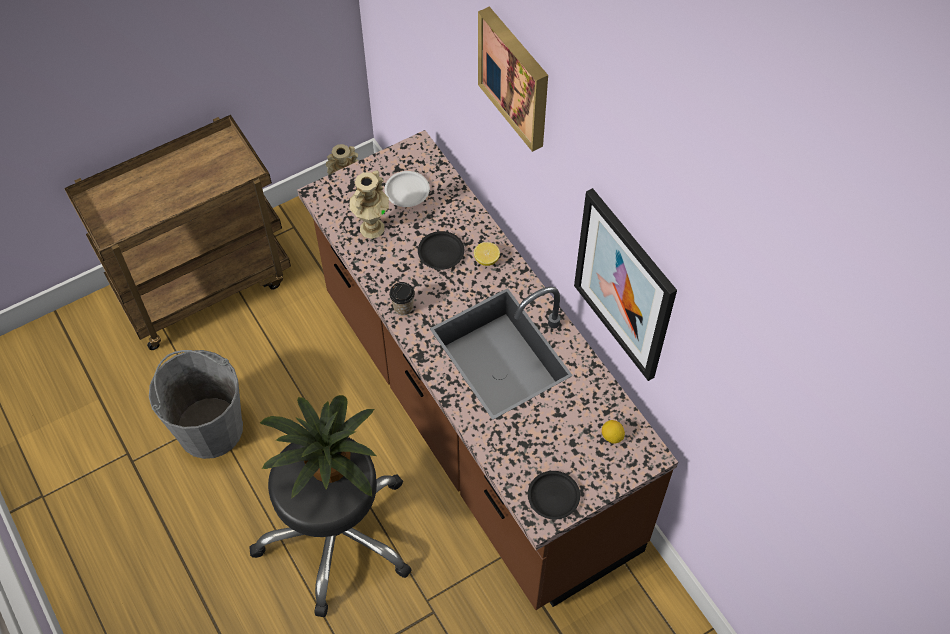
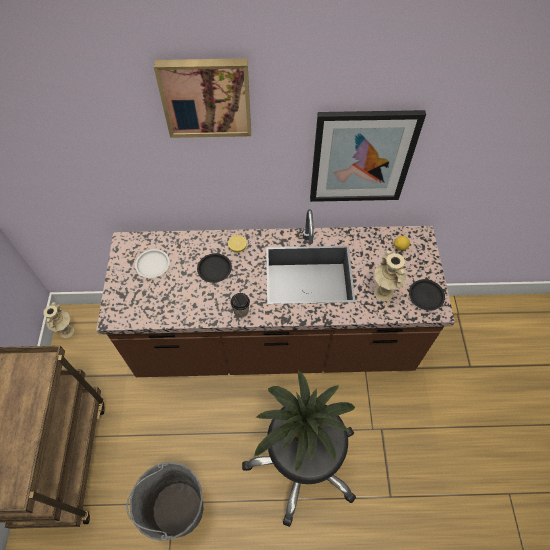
camera: 60 degrees left, 0 degrees up
beige vase [350,170,389,239] -> beige vase moved to [374,250,406,301]

